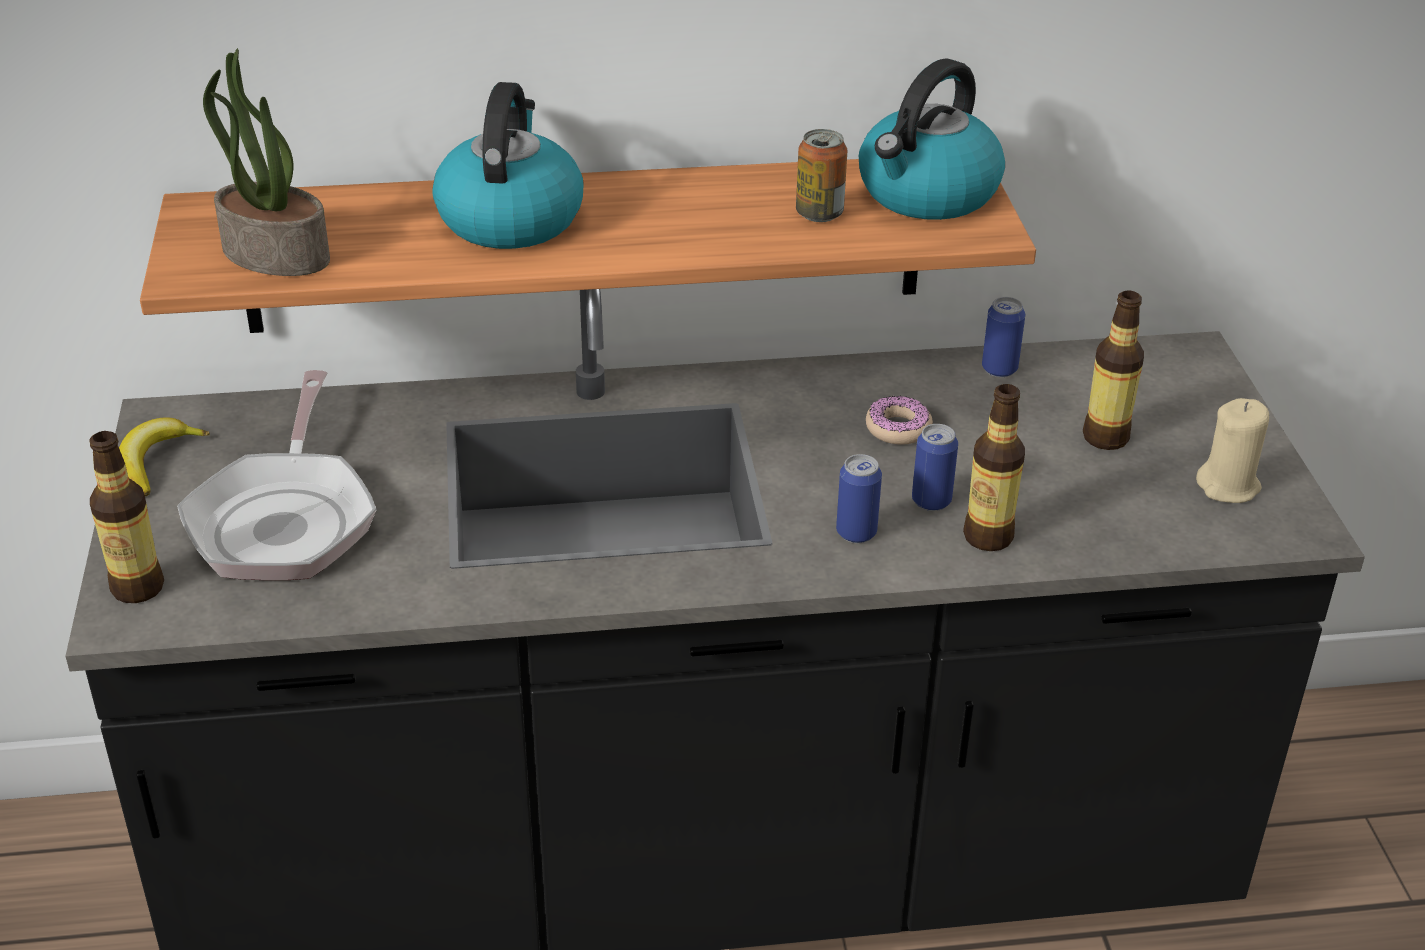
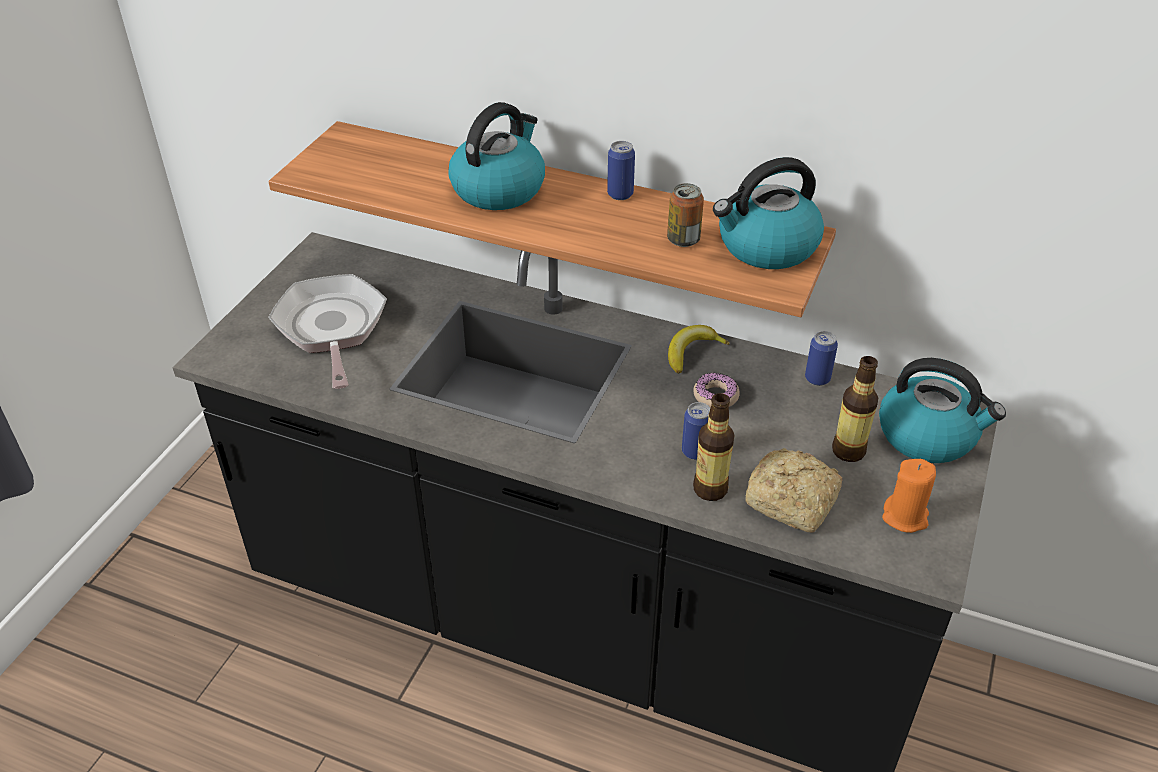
camera: 30 degrees right, 5 degrees up
bottle [90,431,164,603] -> none
banana [119,417,210,496] -> banana moved to [668,325,730,373]
frying pan [177,370,377,580] -> frying pan turned 135 degrees clockwise [268,274,387,389]
potted plant [203,48,330,276] -> none
can [836,454,882,543] -> can moved to [607,141,635,200]
beige candle [1196,398,1269,503] -> orange candle [882,459,936,533]
none -> bread [745,448,843,532]
none -> kettle [879,358,1006,463]

